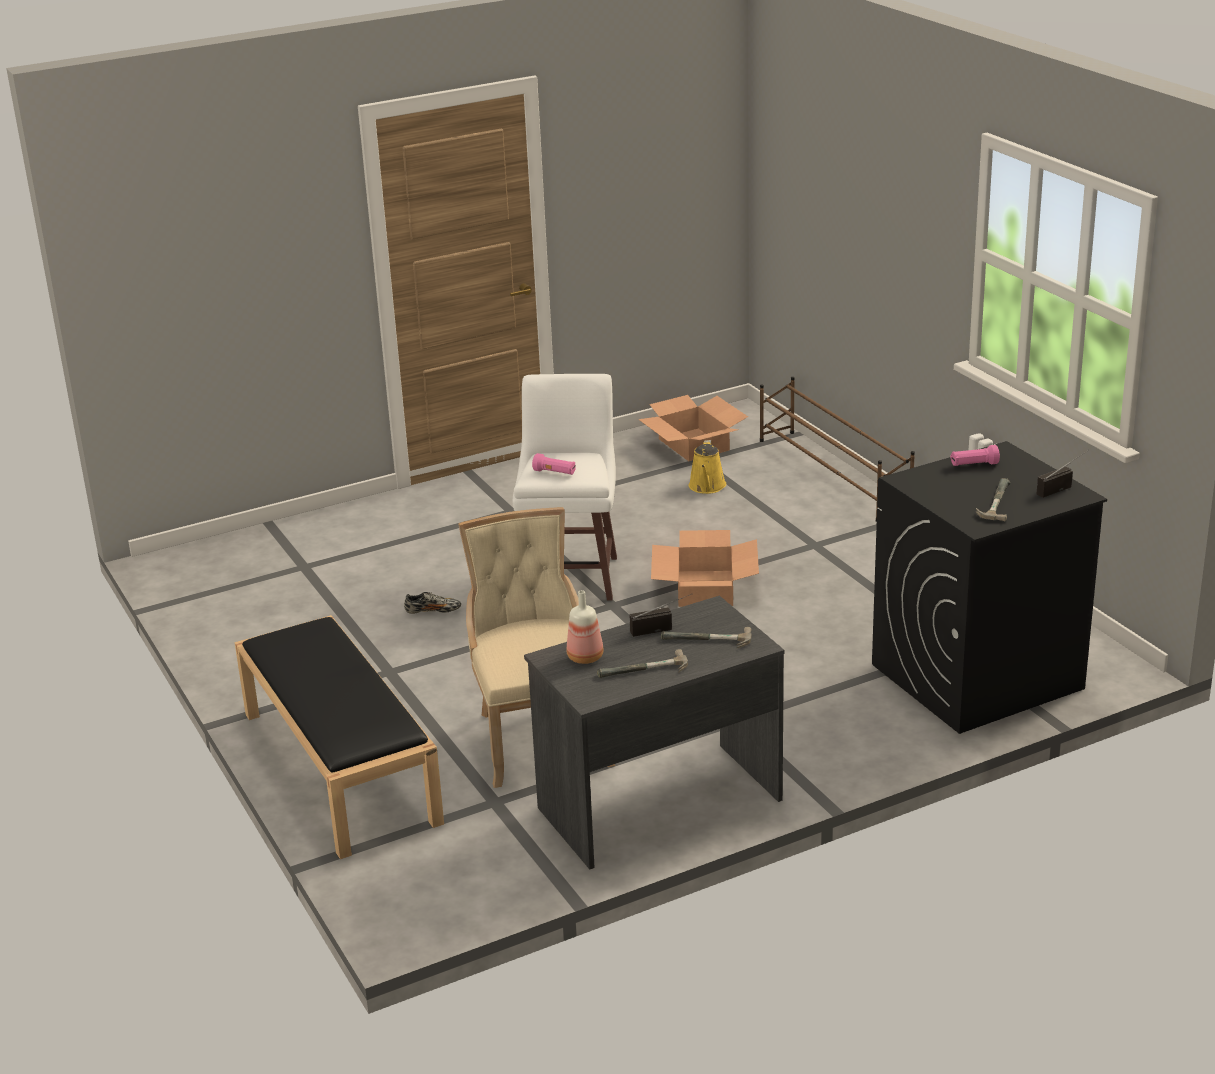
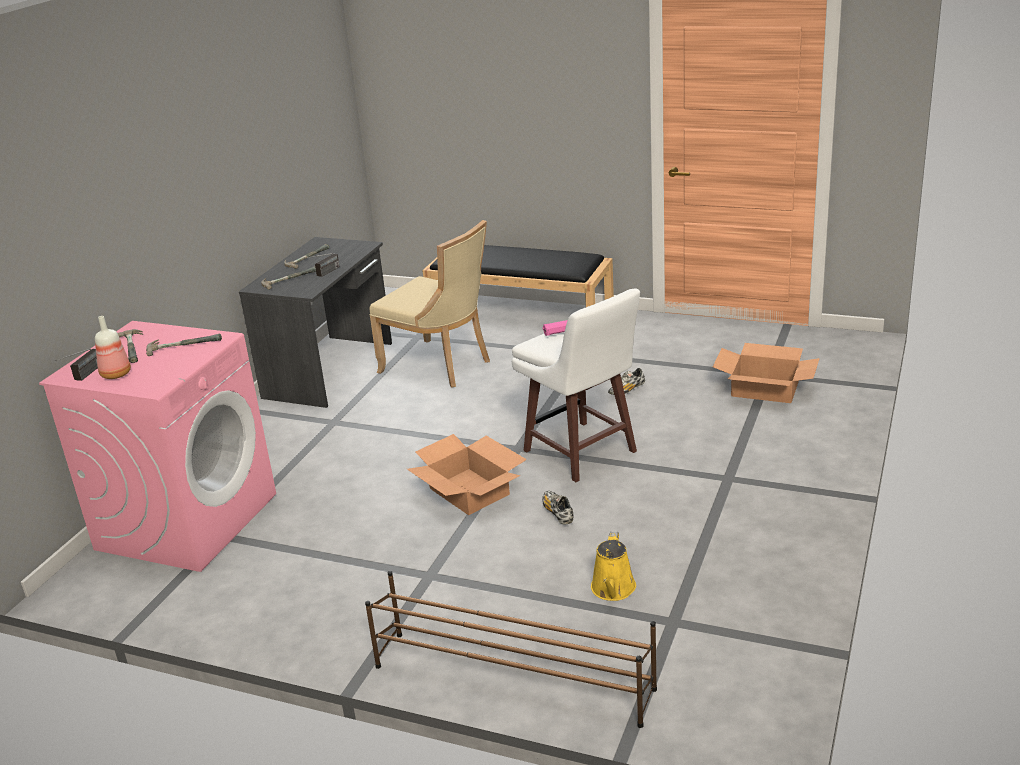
camera: 140 degrees right, 0 degrees up
bottle [567,590,604,664] -> bottle moved to [95,316,131,379]
cardboard box [638,395,748,461] -> cardboard box moved to [713,343,820,403]
yellow watering can [689,440,726,494] -> yellow watering can turned 135 degrees counterclockwise [591,532,636,601]
black washing machine [872,441,1107,734] -> pink washing machine [39,321,276,572]
pink flashlight [950,445,1000,466] -> none
none -> hammer [146,334,222,356]
none -> shoe [542,491,573,524]

